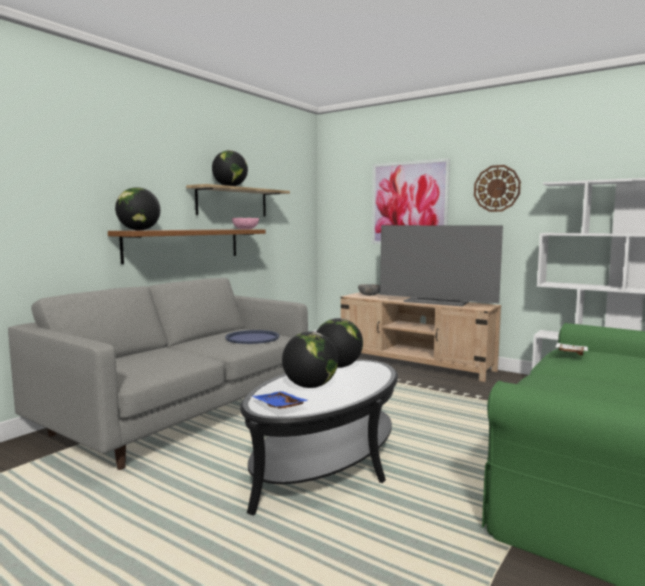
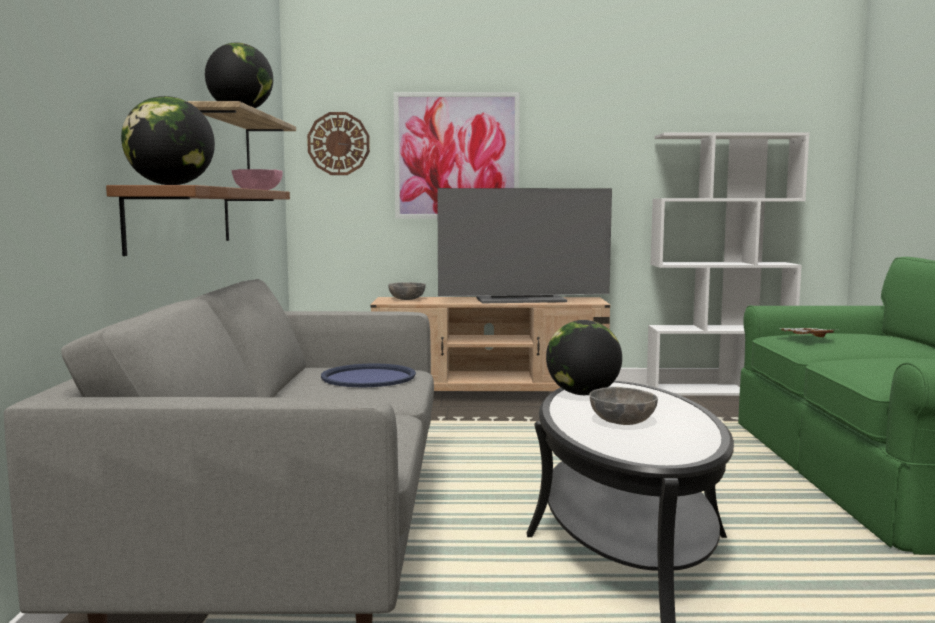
camera: 35 degrees left, 0 degrees up
blue tray [252,391,309,409] -> none
globe [282,331,338,388] -> grey bowl [589,387,658,425]
wall clock [474,165,521,212] -> wall clock moved to [307,112,370,175]

